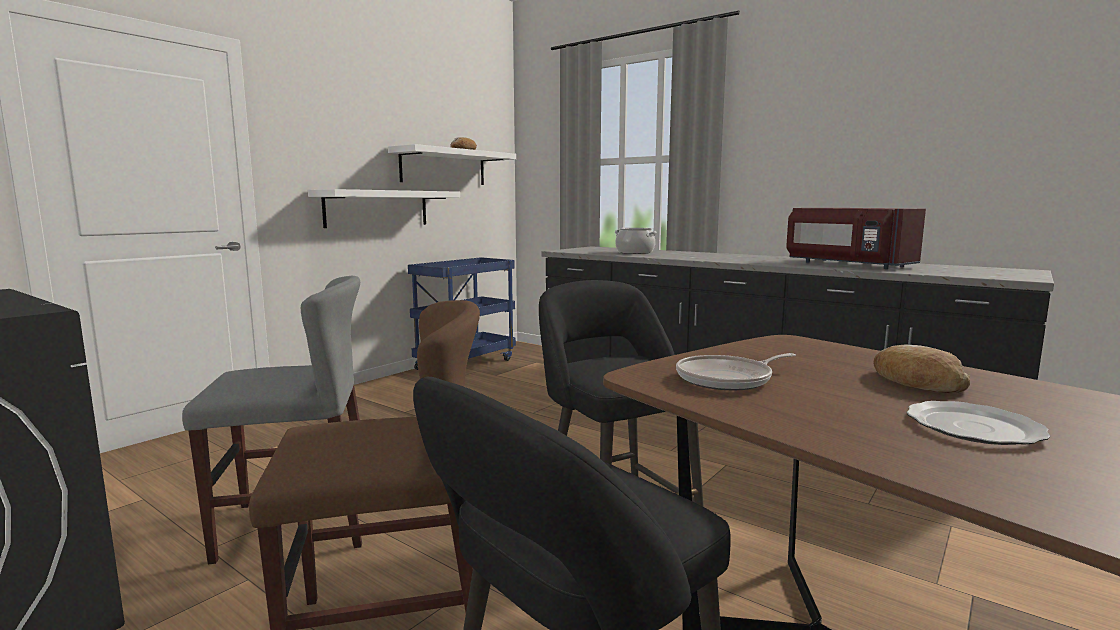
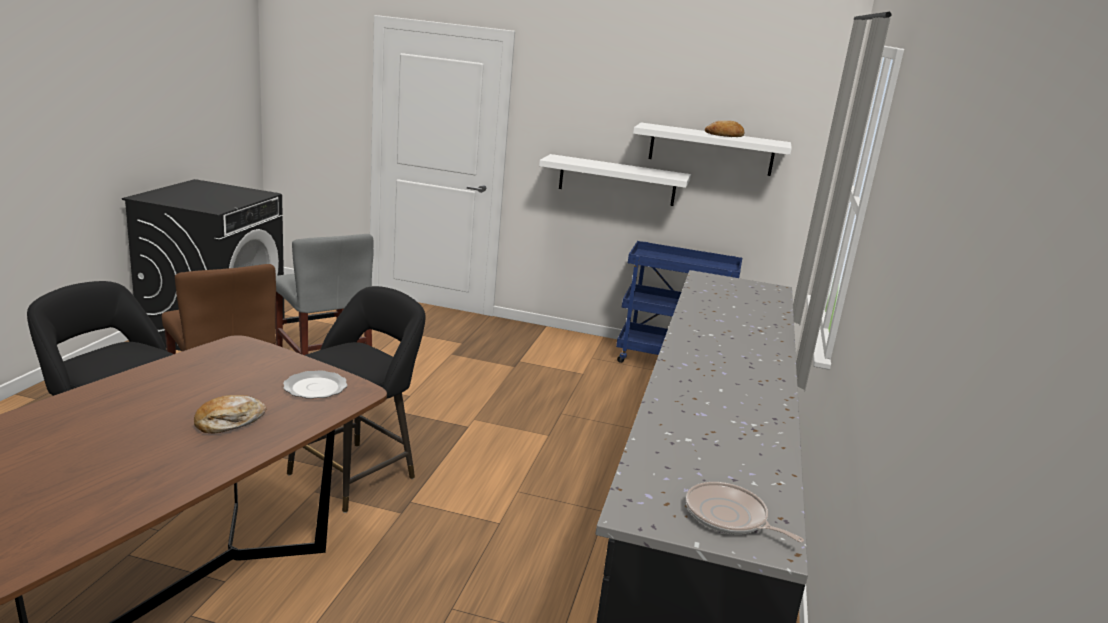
camera: 65 degrees right, 10 degrees up
cooking pot [615,228,657,254] -> none
frying pan [676,353,795,390] -> frying pan moved to [686,482,804,543]
red microwave [786,208,926,269] -> none
plate [907,401,1050,445] -> plate moved to [283,370,347,399]

